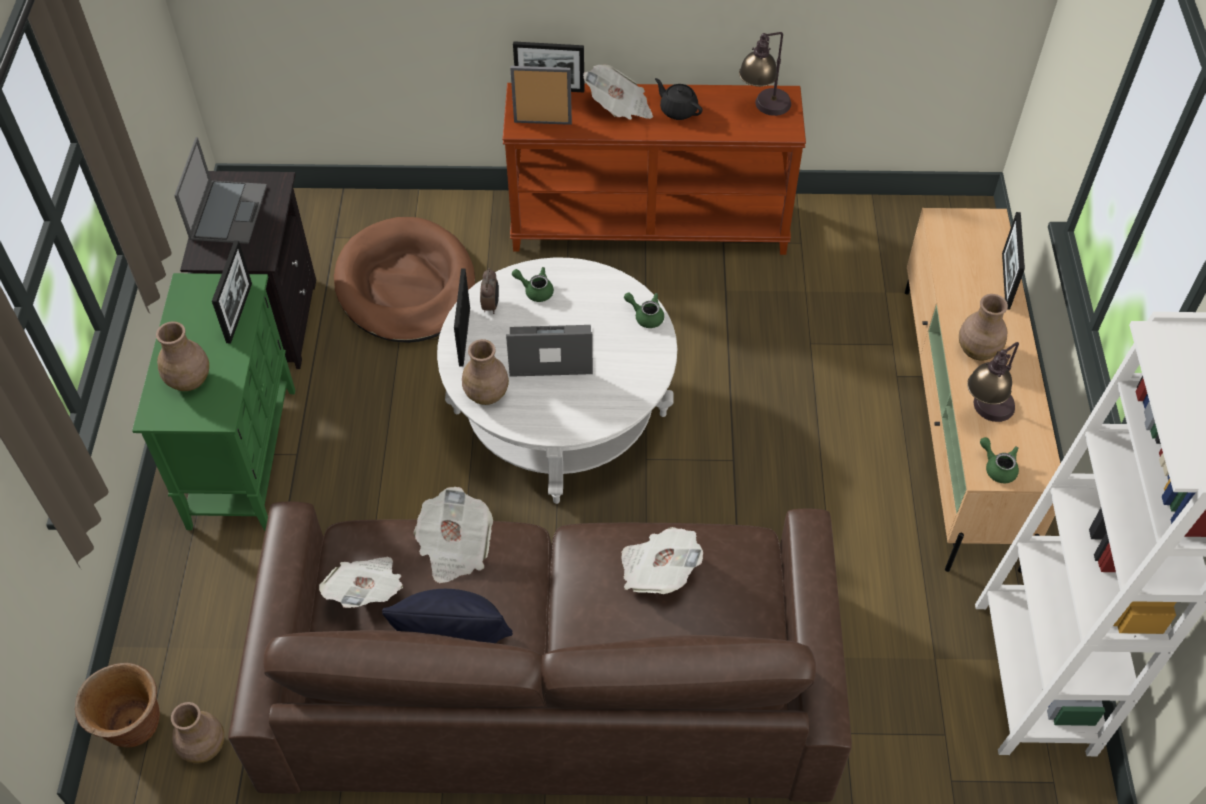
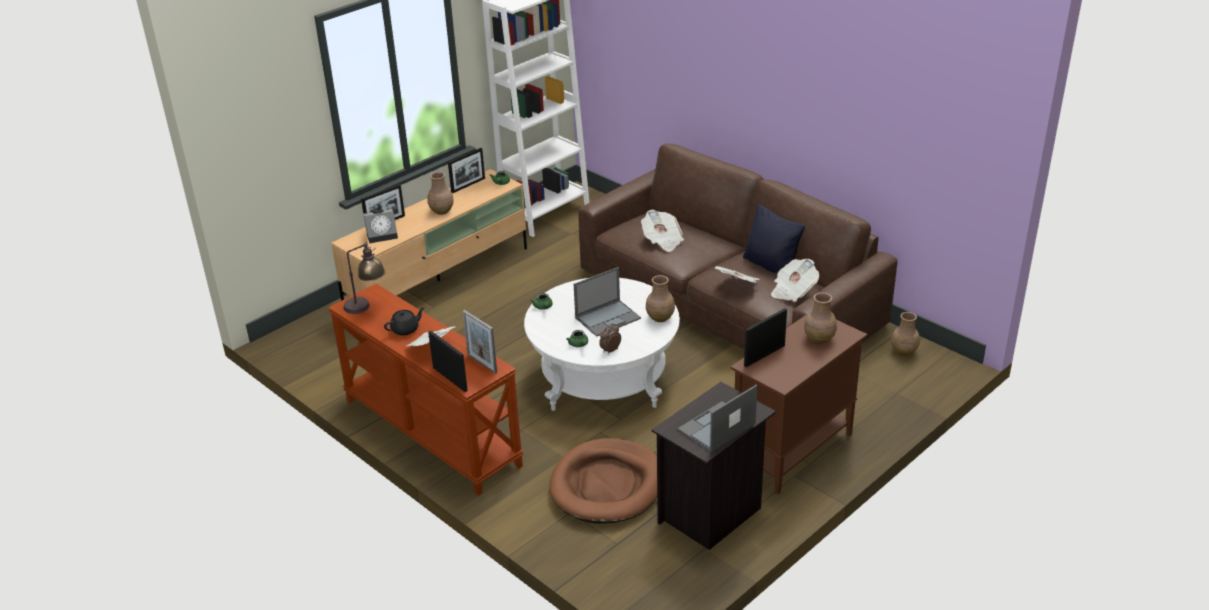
camera: 135 degrees left, 20 degrees down
brown planter [75,663,160,747] -> none
green cabinet [132,273,295,531] -> brown cabinet [731,313,867,494]
picture frame [454,268,470,367] -> picture frame moved to [448,148,485,193]
laptop [506,325,593,377] -> laptop turned 75 degrees counterclockwise [574,267,641,337]
black teapot [655,78,702,120] -> black teapot turned 120 degrees counterclockwise [384,307,425,335]
table lamp [967,342,1019,422] -> none
none -> alarm clock [363,209,398,243]

